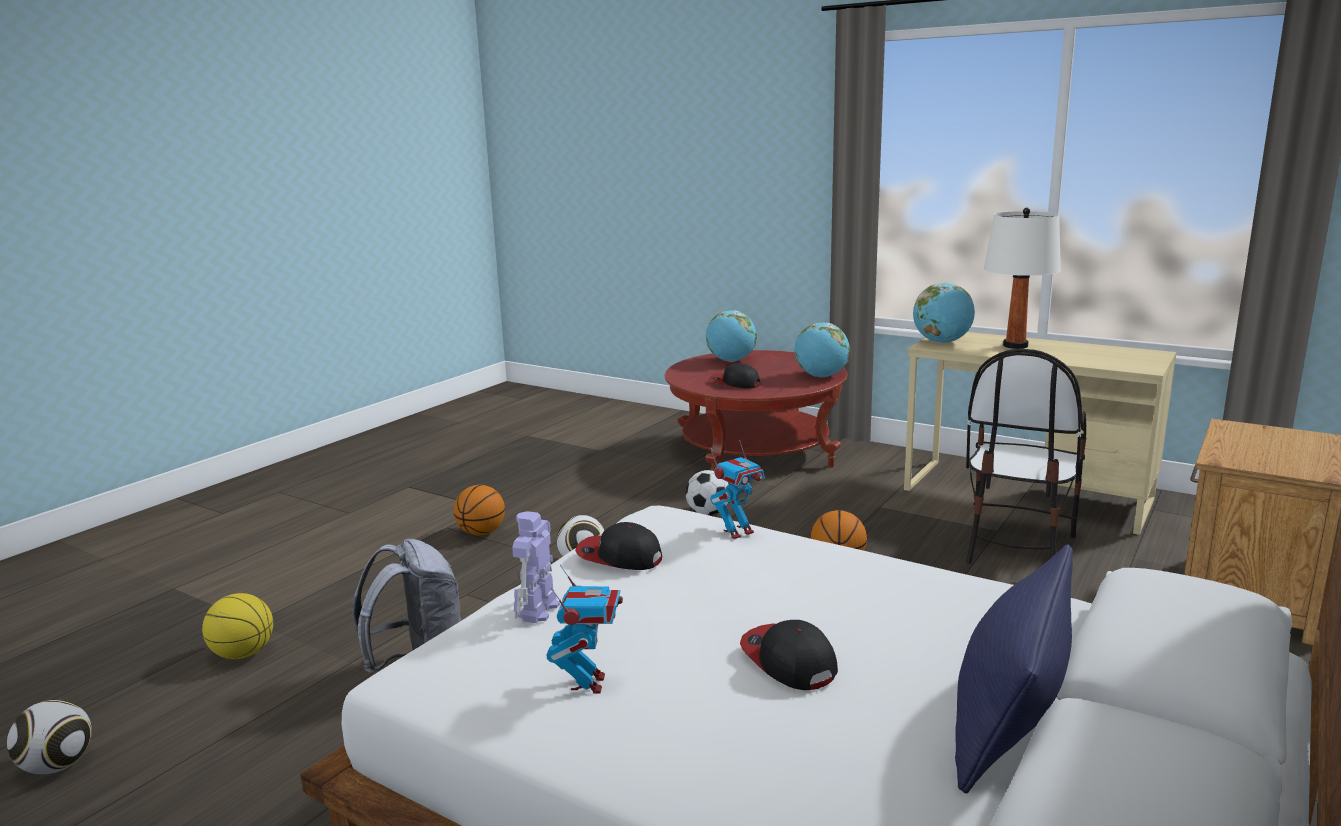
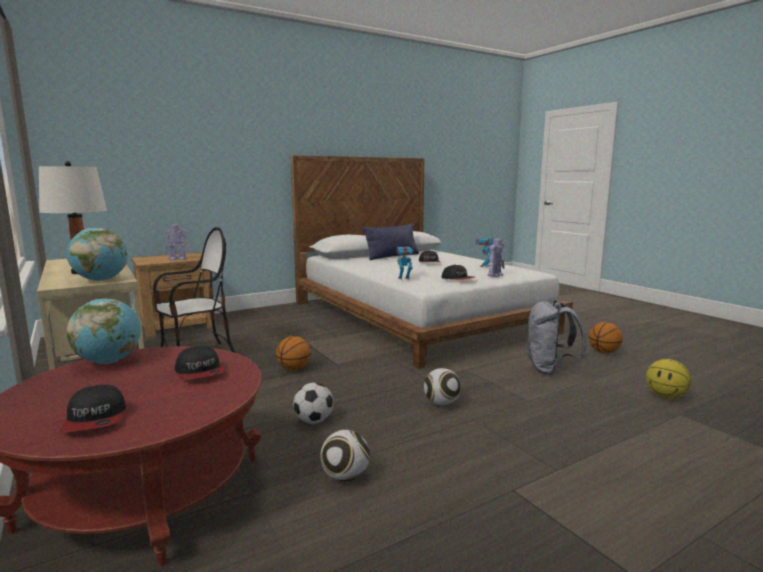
camera: 155 degrees left, 5 degrees down
football [7,699,92,775] -> football moved to [320,430,370,482]
basketball [454,485,505,535] -> basketball moved to [589,322,623,353]
globe [706,310,757,362] -> cap [60,385,126,432]
none -> toy robot [163,225,192,260]

